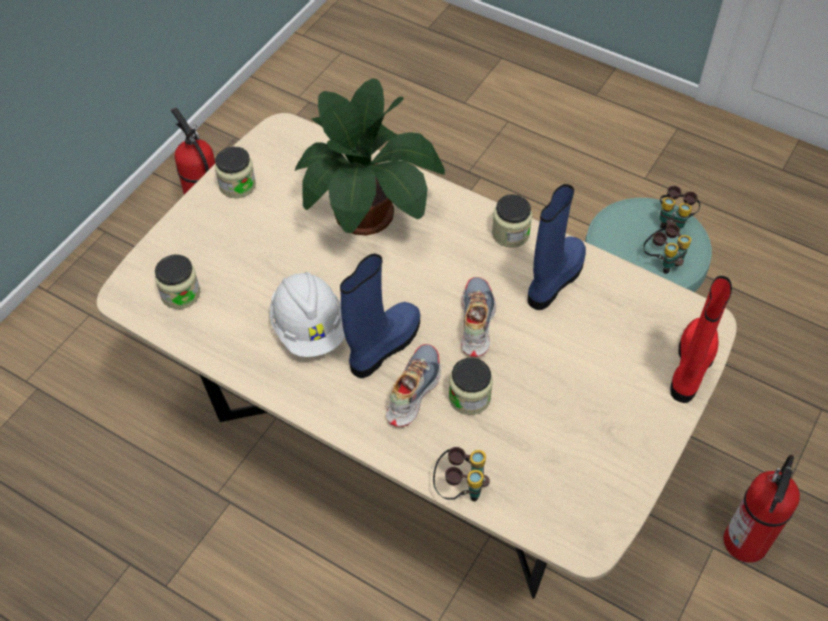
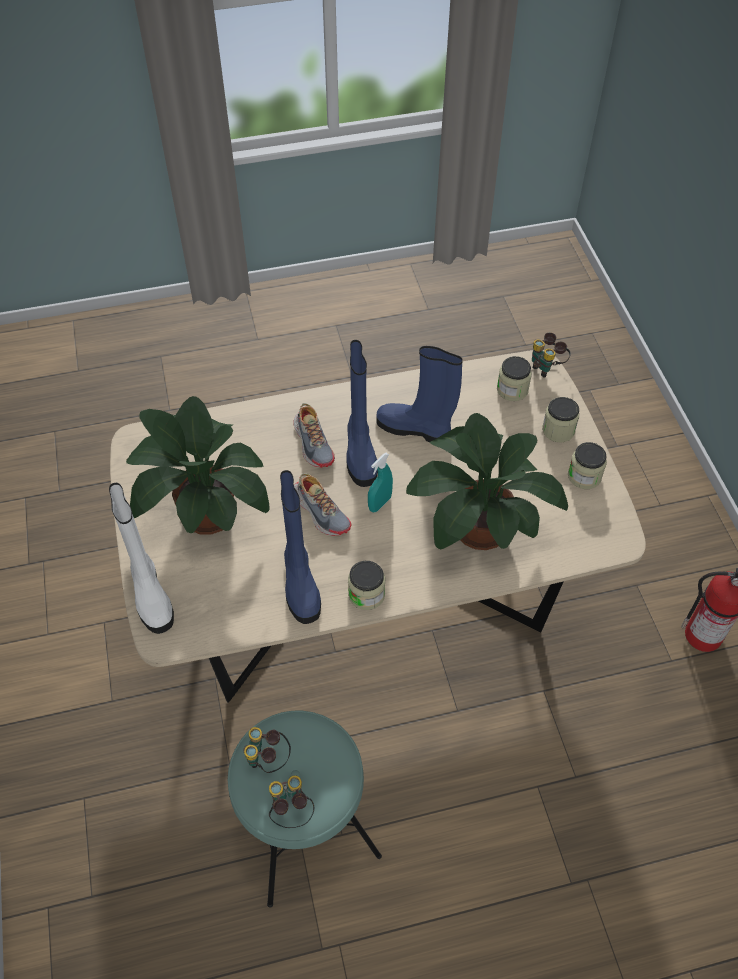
camera: 135 degrees right, 0 degrees up
white hard hat [270,272,345,357] -> blue boot [376,346,463,442]
binoculars [433,447,490,502] -> binoculars moved to [532,333,571,378]
jar [449,358,493,415] -> jar moved to [542,397,579,443]
red boot [670,276,732,403] -> white boot [109,483,174,634]
fire extinguisher [724,455,800,563] -> none
none -> potted plant [126,396,270,535]
none -> turquoise spray bottle [368,453,393,512]

